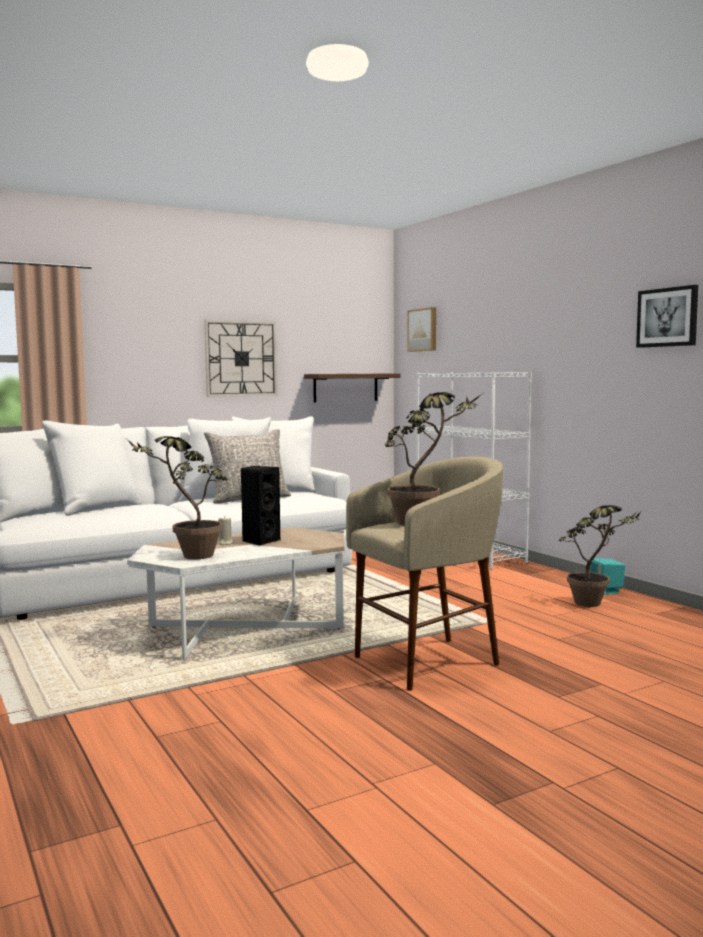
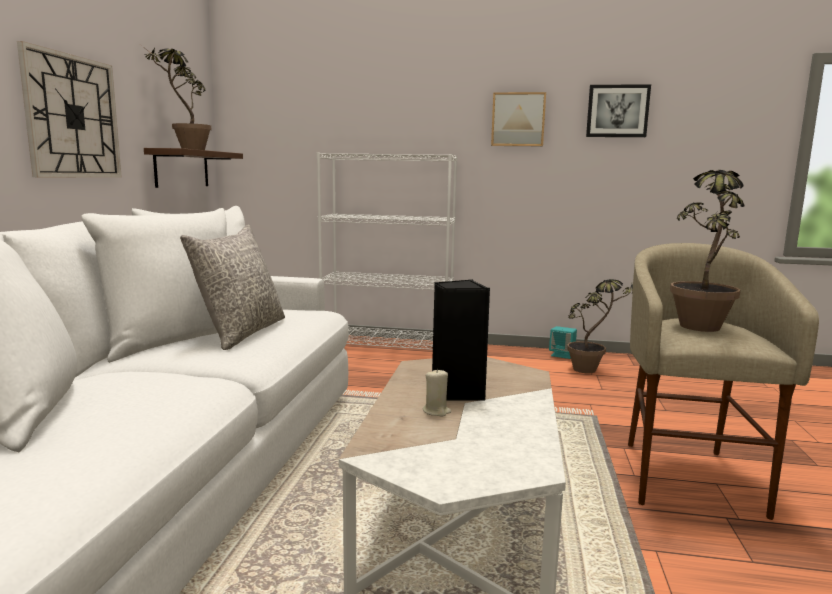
camera: 50 degrees left, 5 degrees up
potted plant [127,436,227,559] -> potted plant moved to [142,46,211,150]
picture [408,307,436,352] -> picture moved to [491,92,546,146]

